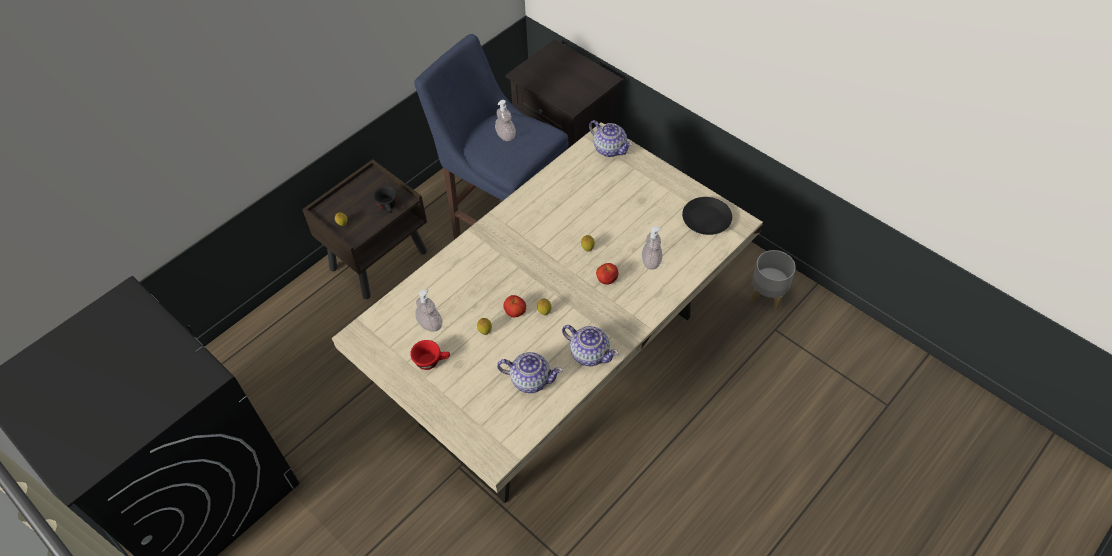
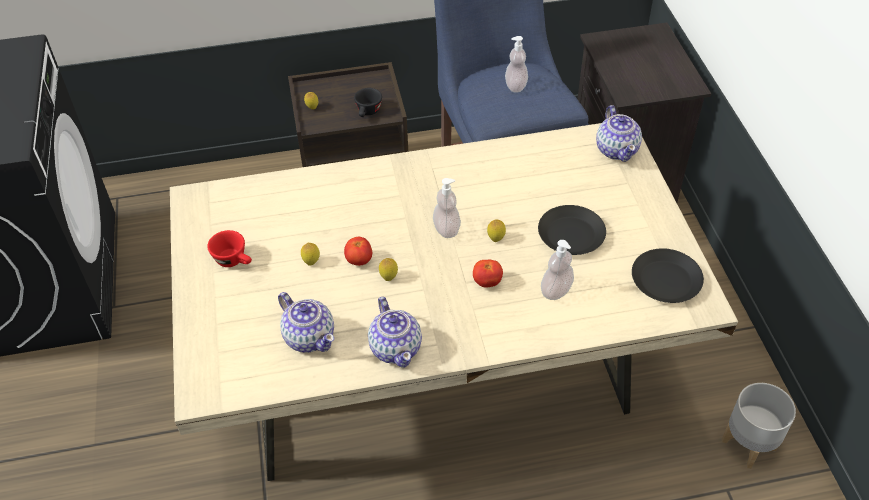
camera: 35 degrees right, 5 degrees down
soap dispenser [415,289,442,332] -> soap dispenser moved to [433,178,461,238]
none -> black plate [538,205,606,255]

